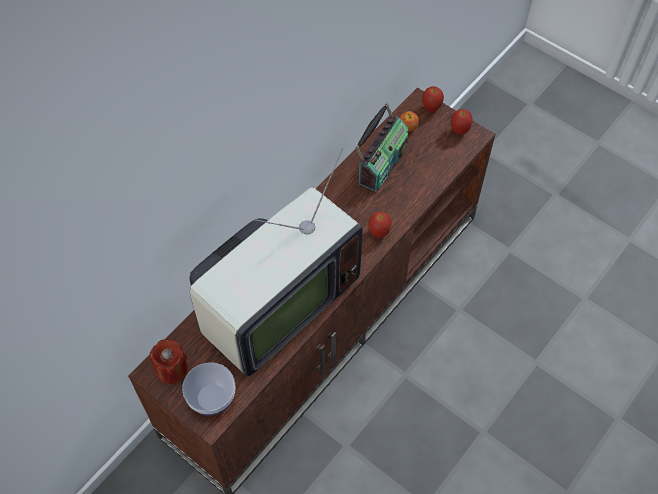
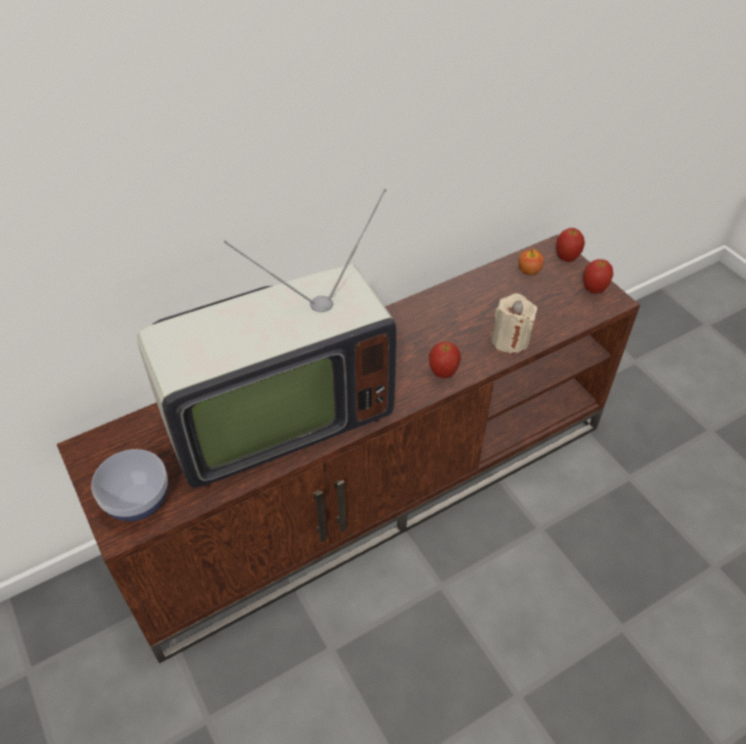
camera: 20 degrees right, 10 degrees down
red candle [149,339,188,384] -> none
radio [355,103,409,192] -> none
none -> beige candle [492,293,537,354]

